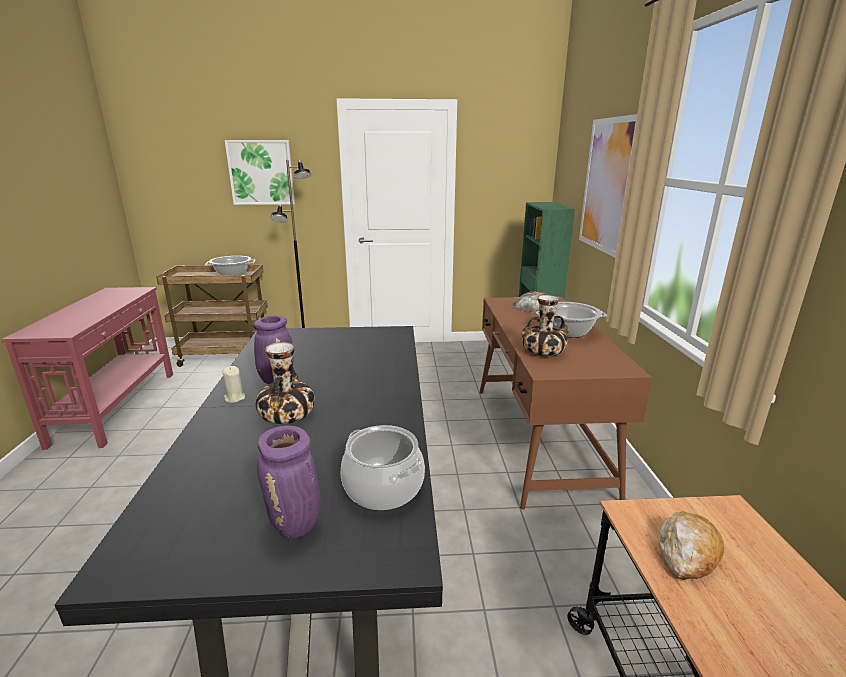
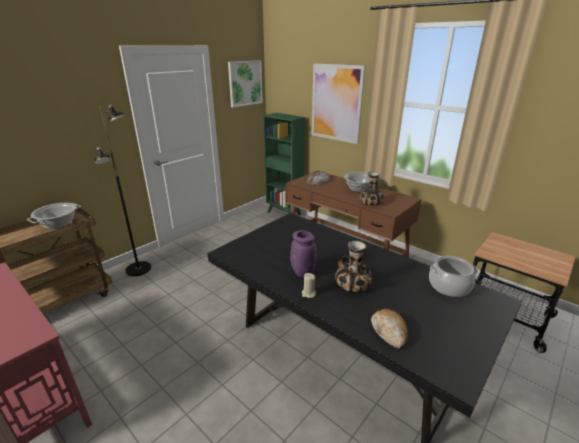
camera: 45 degrees left, 5 degrees up
picture [225,140,295,205] -> picture moved to [228,61,263,107]
purple vase [257,425,321,539] -> none
bread [659,511,724,580] -> bread moved to [371,309,408,349]

